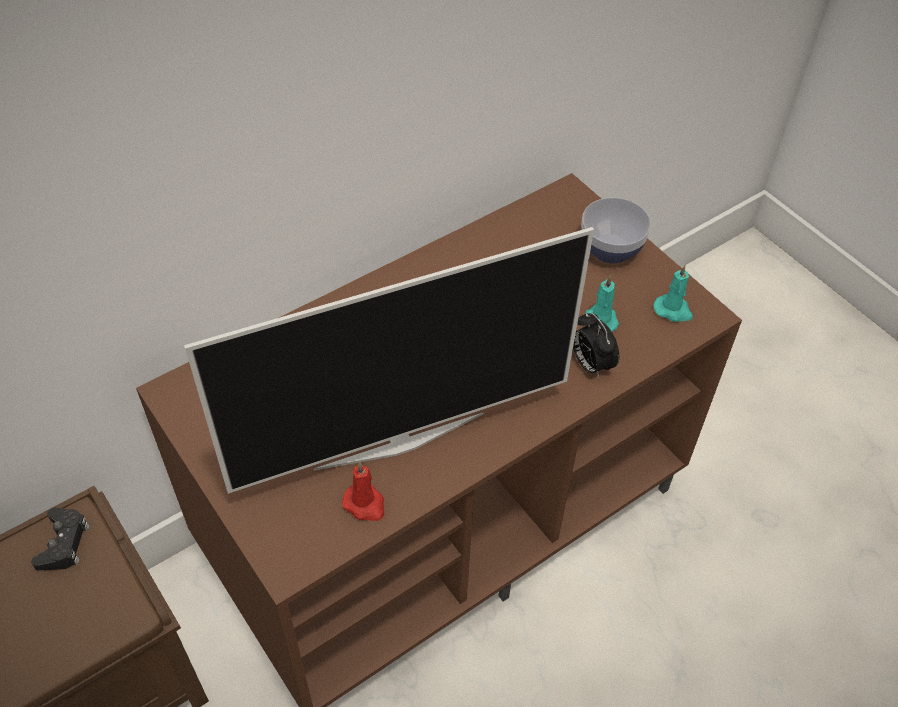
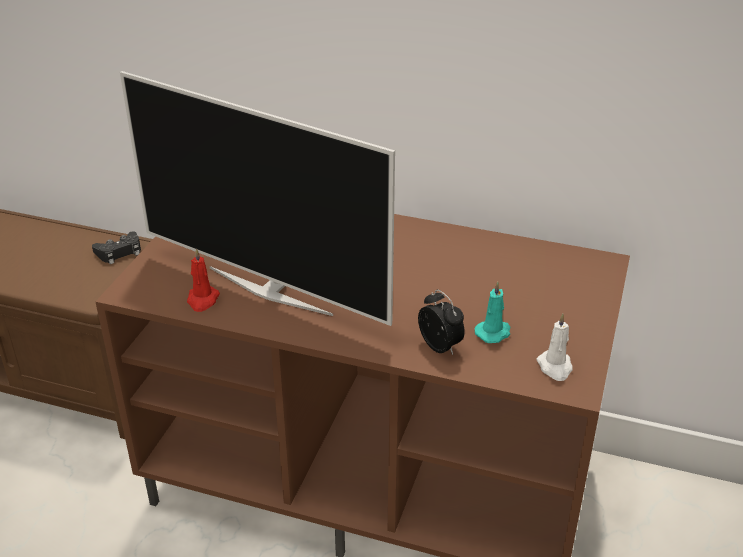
camera: 55 degrees right, 15 degrees down
alarm clock [573,313,619,378] -> alarm clock turned 120 degrees clockwise [418,289,465,355]
bowl [581,197,651,263] -> none
turquoise candle [653,265,693,322] -> white candle [536,314,573,381]

